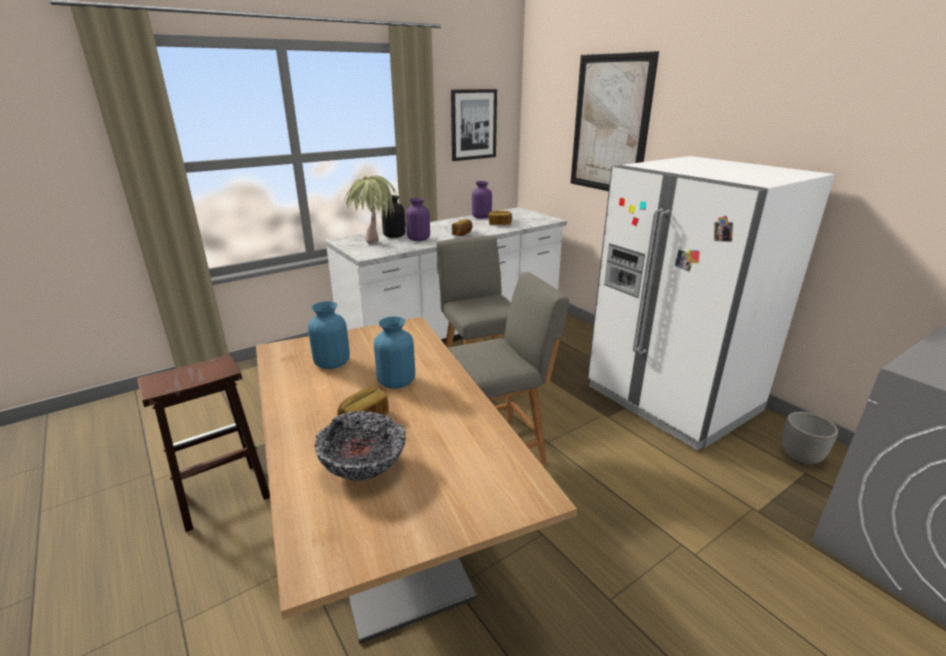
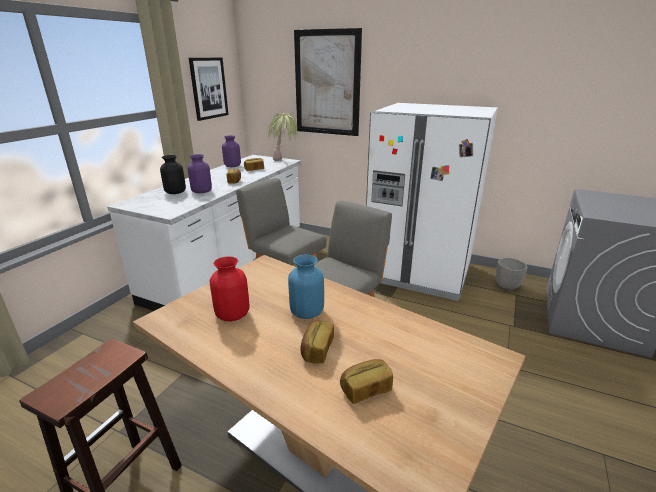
camera: 30 degrees left, 0 degrees up
blue vase [308,301,350,369] -> red vase [210,256,250,321]
bowl [315,411,406,481] -> bread [340,359,393,404]
potted plant [345,175,397,244] -> potted plant moved to [266,113,298,161]

